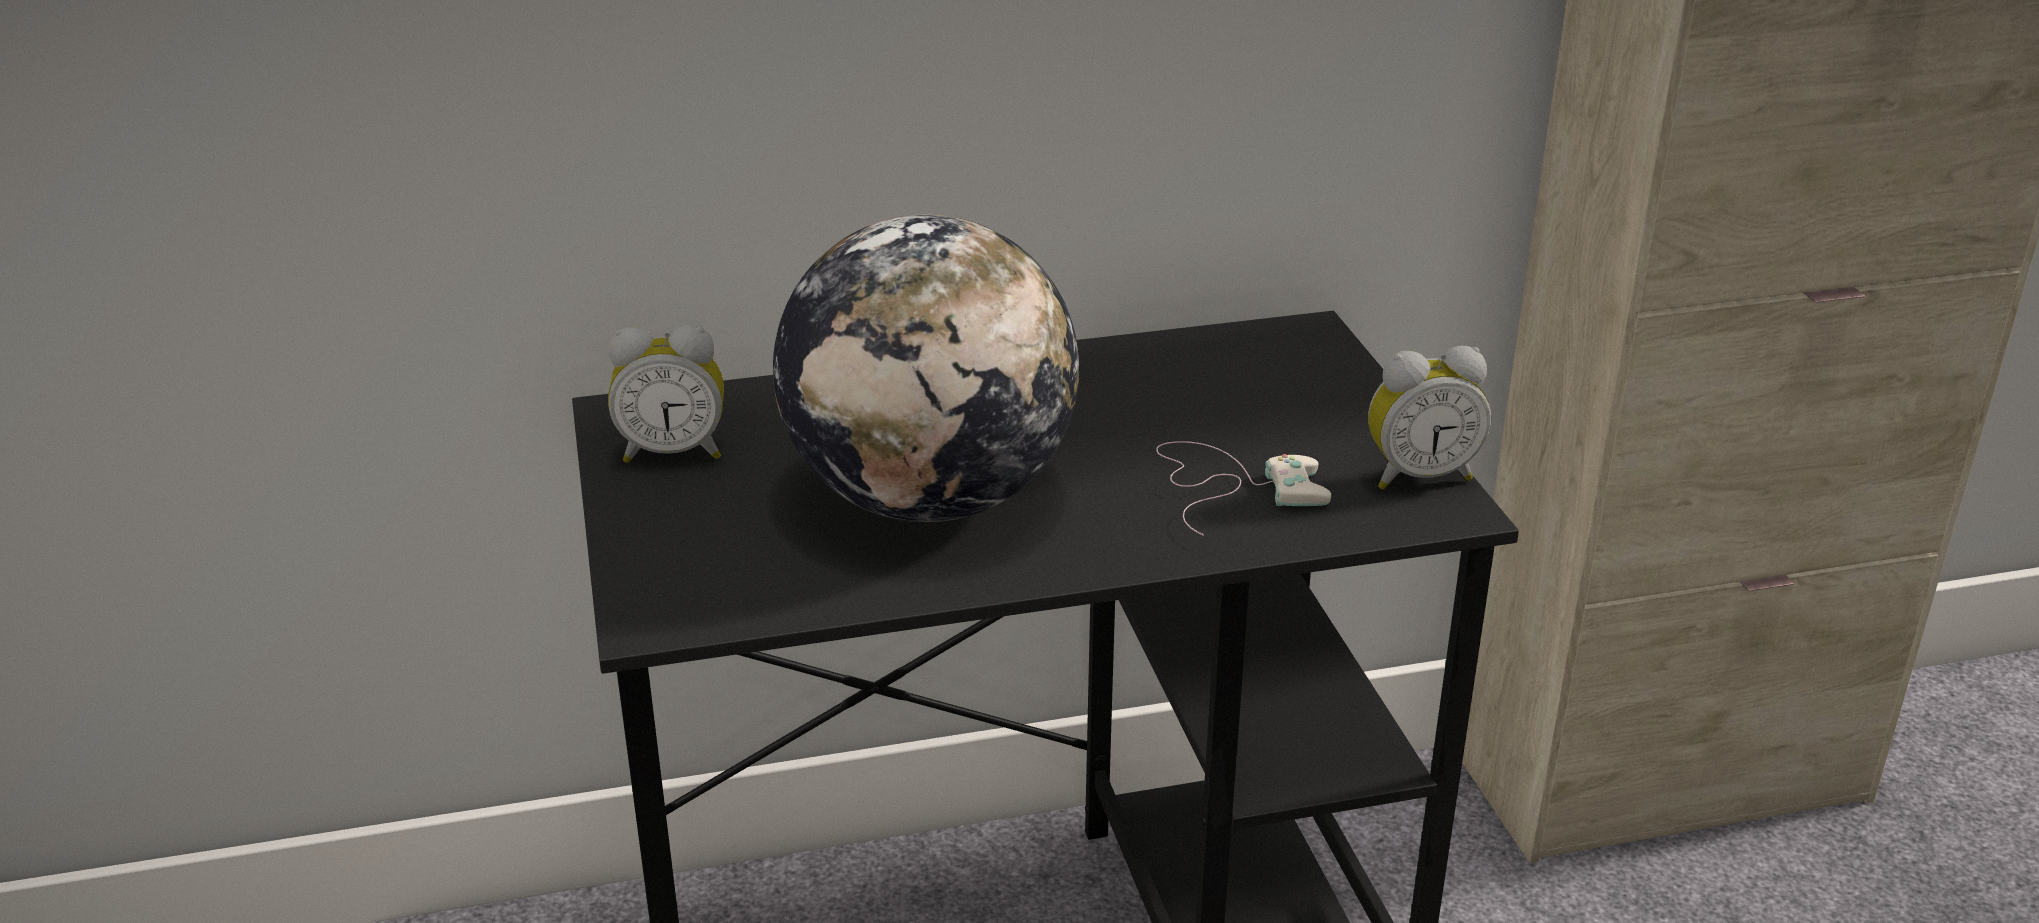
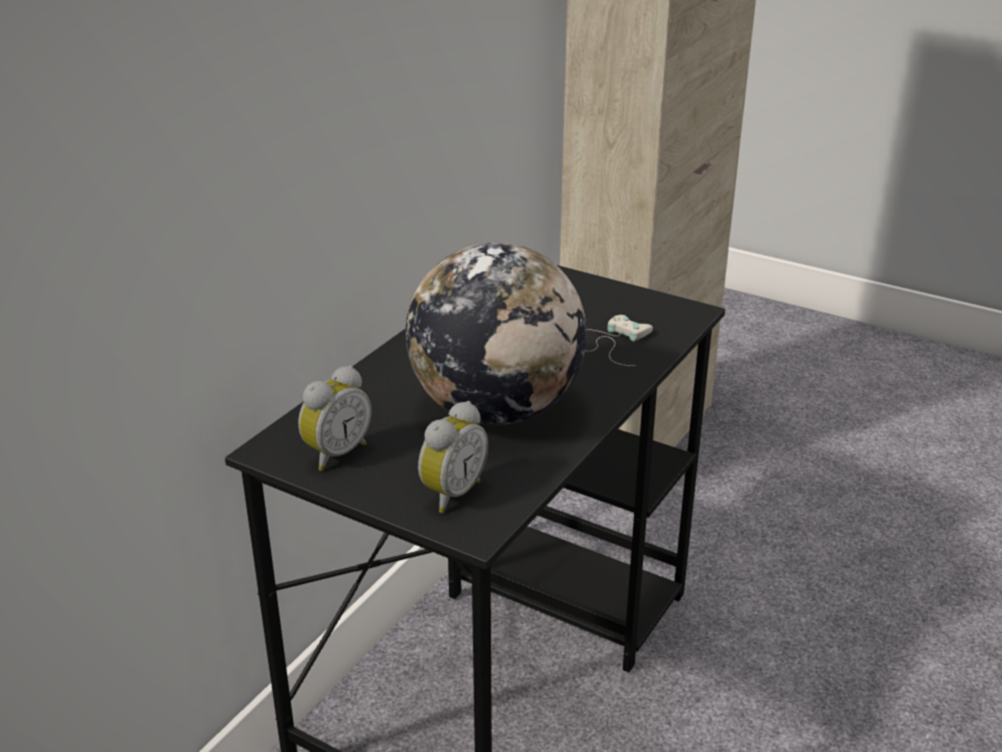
camera: 45 degrees left, 0 degrees up
alarm clock [1368,346,1491,490] -> alarm clock moved to [418,401,488,513]

